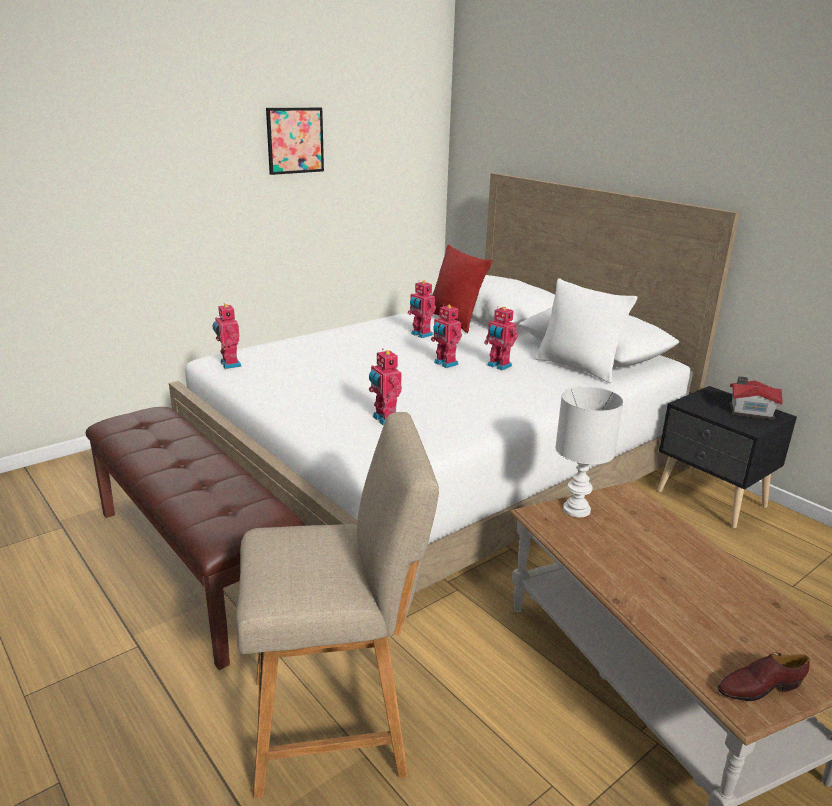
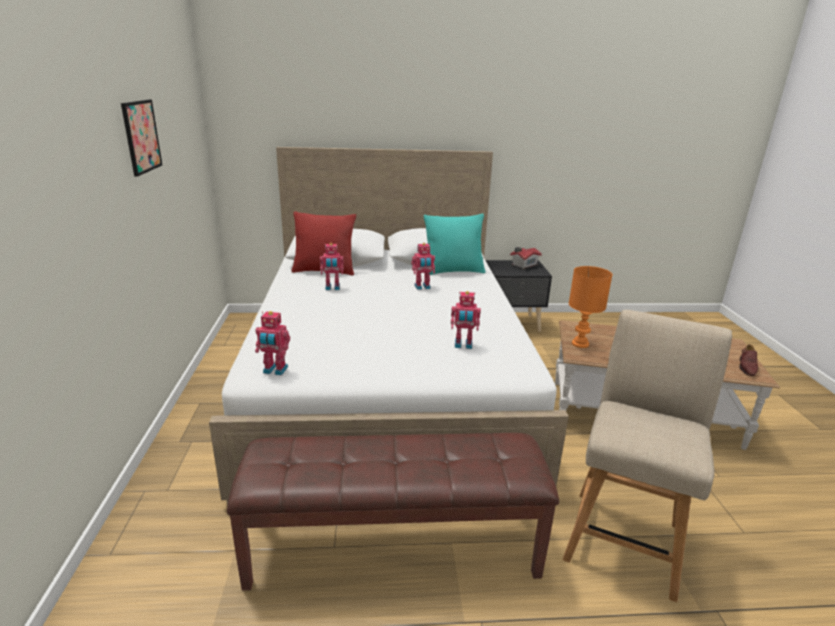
camera: 55 degrees left, 0 degrees up
toy robot [431,304,462,368] -> none
white pillow [534,278,637,383] -> turquoise pillow [424,214,486,275]
white table lamp [555,386,623,517] -> orange table lamp [569,266,613,348]

